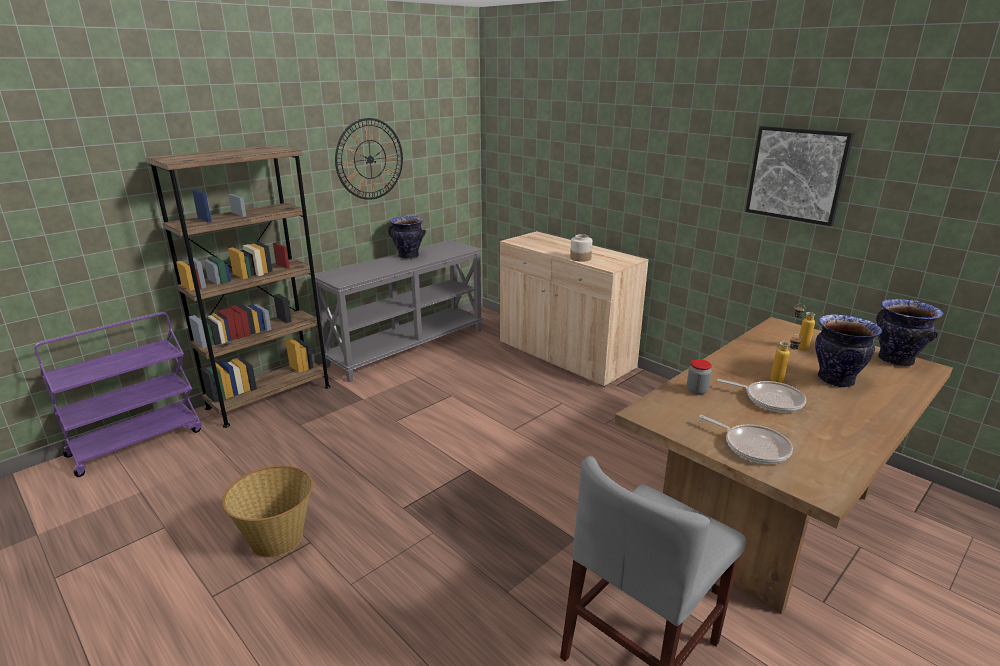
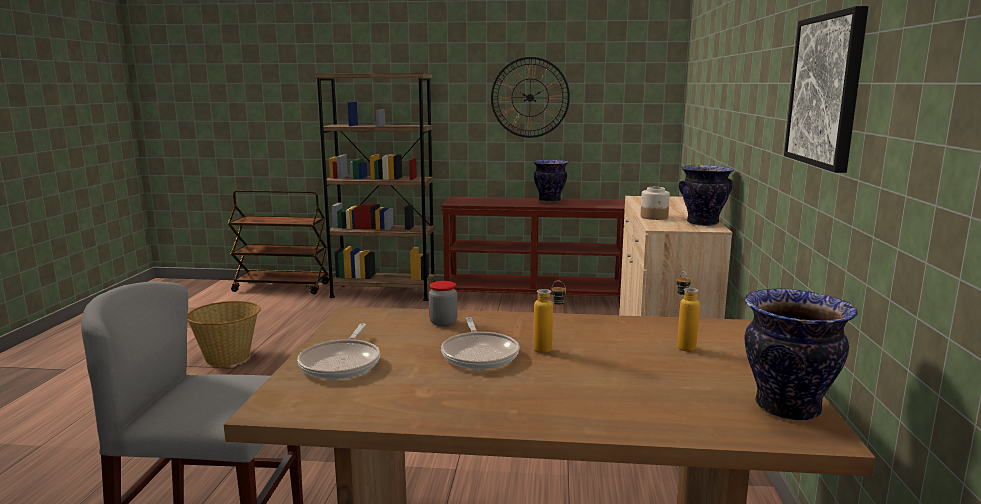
camera: 50 degrees right, 10 degrees down
purple cart [34,312,202,477] -> brown cart [228,190,329,294]
grey console table [315,240,483,383] -> brown console table [441,197,625,309]
vase [815,314,882,387] -> vase moved to [679,165,734,226]

